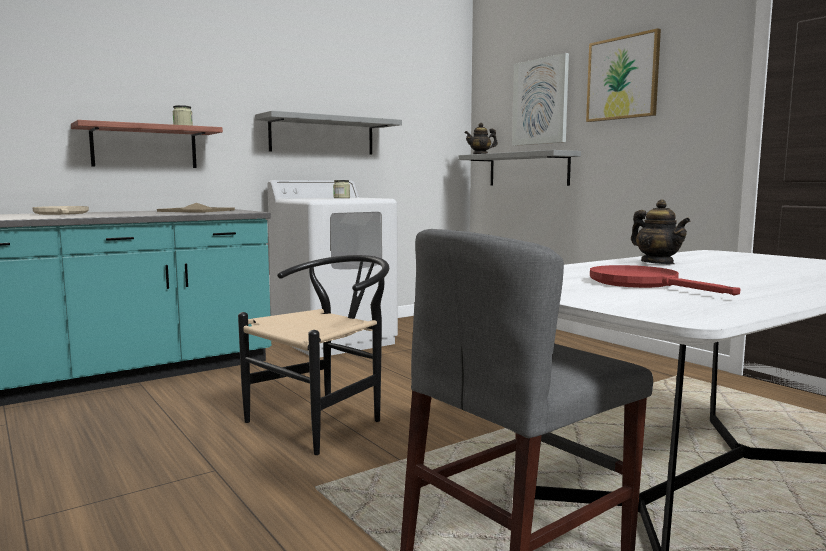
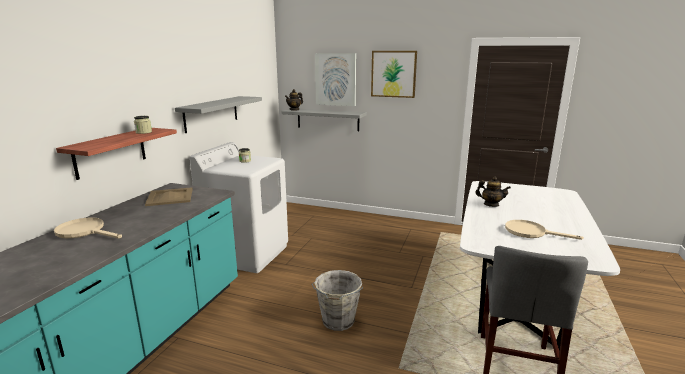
camera: 35 degrees left, 10 degrees up
black chair [238,255,389,455] -> grey bucket [312,270,363,331]
red frying pan [590,265,740,295] -> beige frying pan [505,220,584,240]

